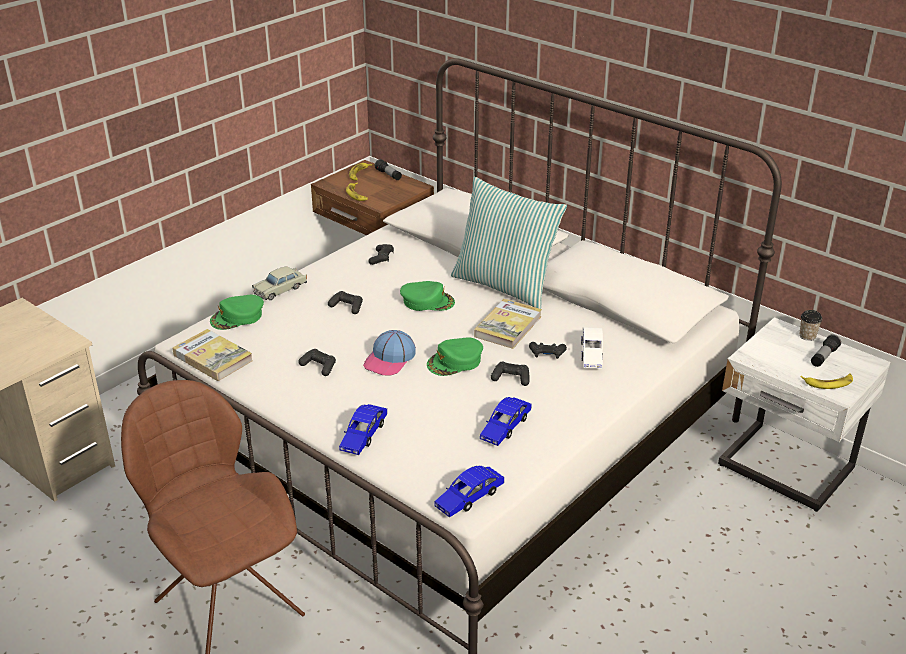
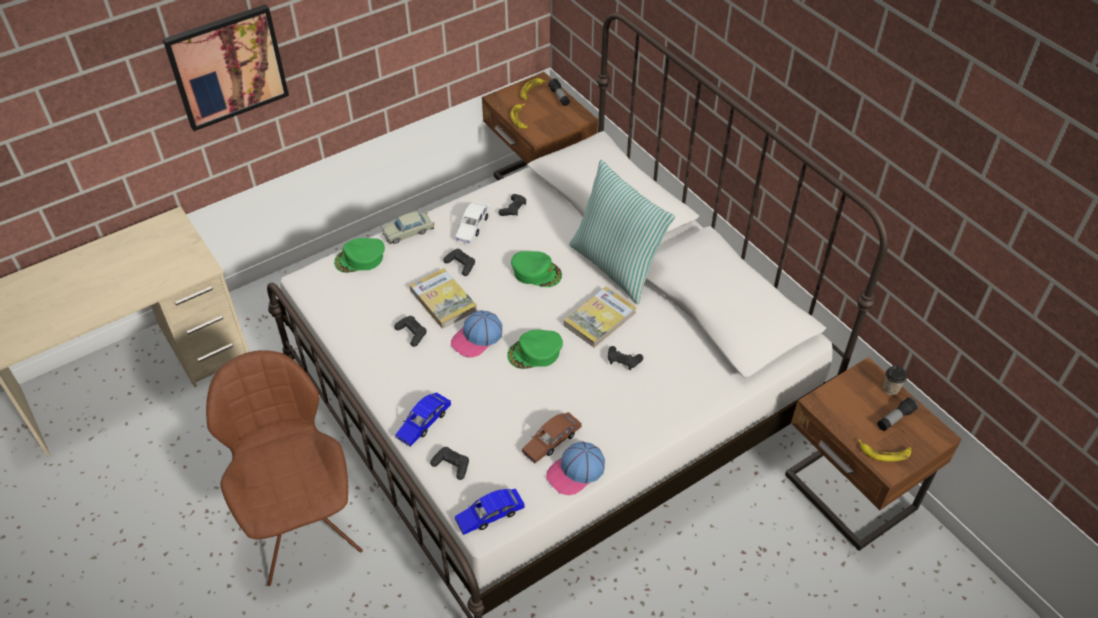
camera: 15 degrees right, 15 degrees up
book [172,329,253,381] -> book moved to [410,268,477,329]
blue toy car [480,397,532,446] -> brown toy car [522,412,582,463]
black game controller [491,362,529,386] -> black game controller moved to [430,447,469,480]
white toy car [581,327,605,369] -> white toy car moved to [455,202,491,244]
white nightstand [718,317,890,512] -> brown nightstand [785,357,961,551]
none -> picture [163,4,289,131]
none -> cap [546,441,605,495]

